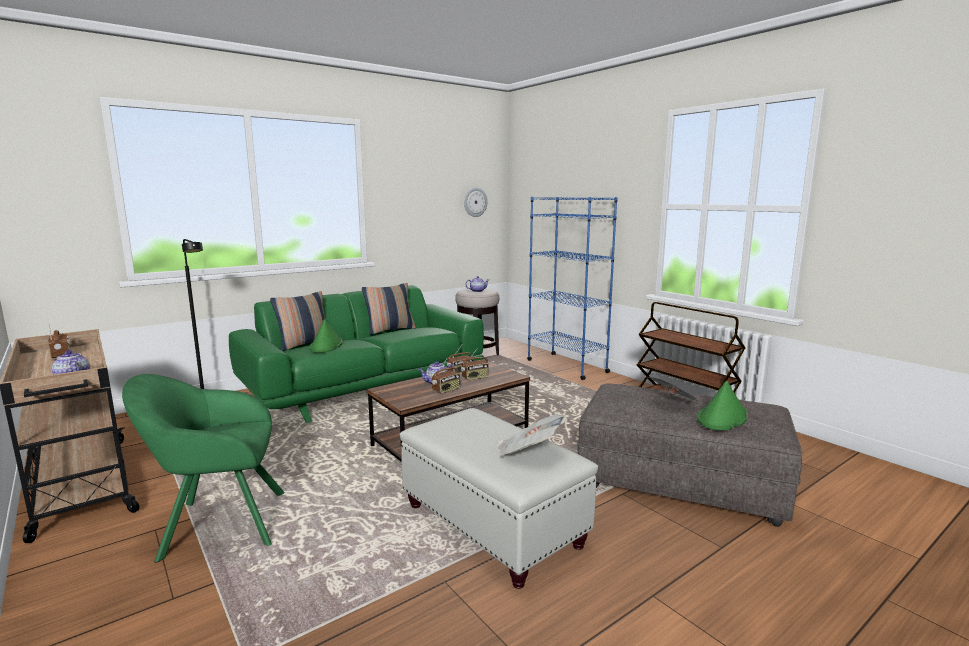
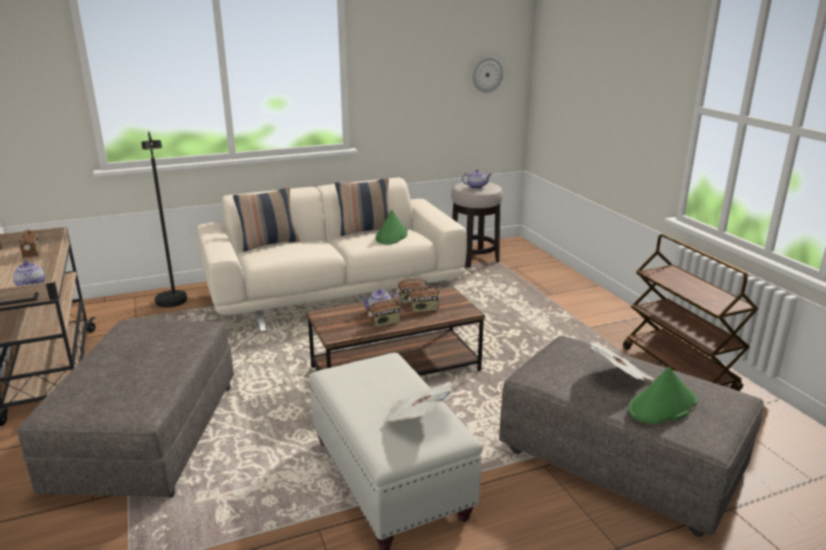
camera: 15 degrees right, 10 degrees up
green armchair [122,374,285,563] -> grey ottoman [17,320,234,498]
green sofa [229,285,484,423] -> beige sofa [197,178,467,331]
green hat [309,319,343,353] -> green hat moved to [376,210,408,244]
blue bookcase [527,197,618,380] -> none

